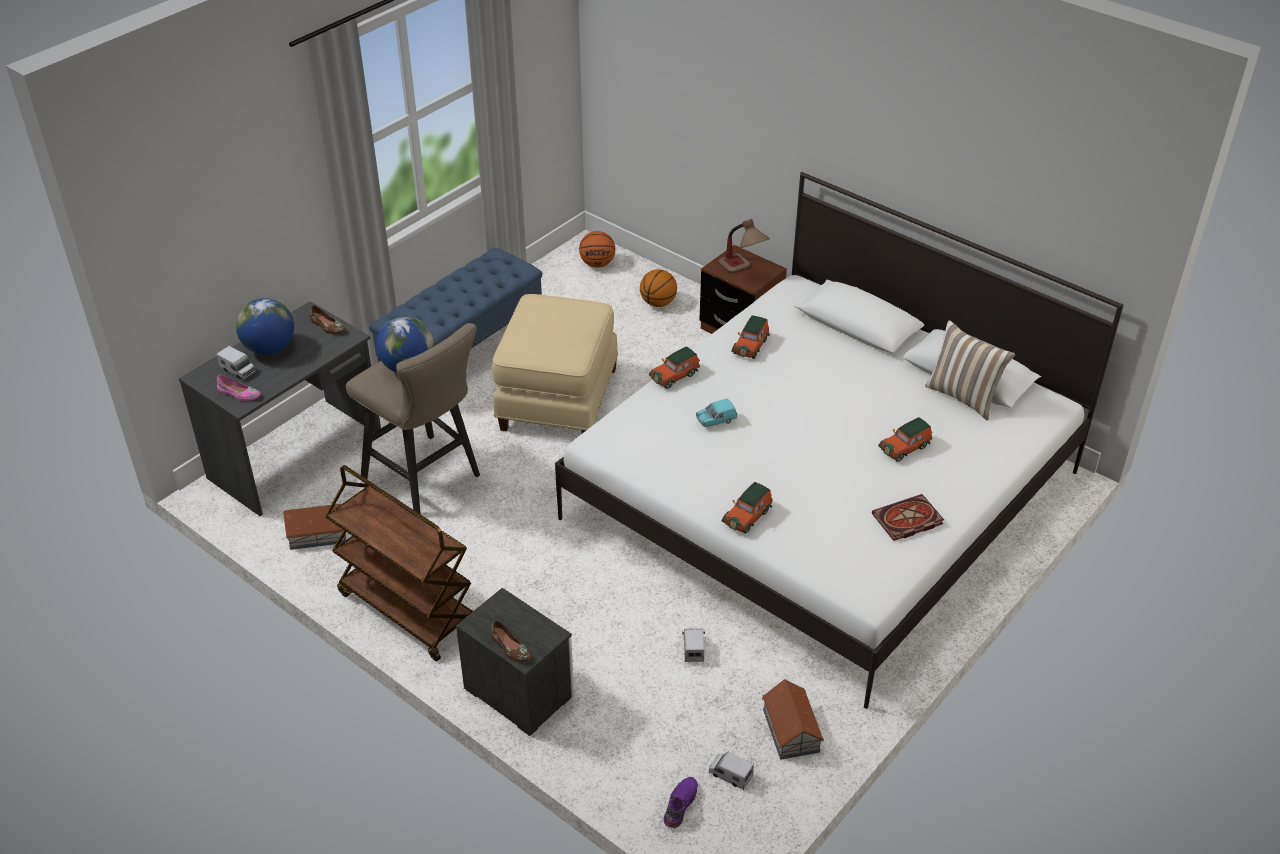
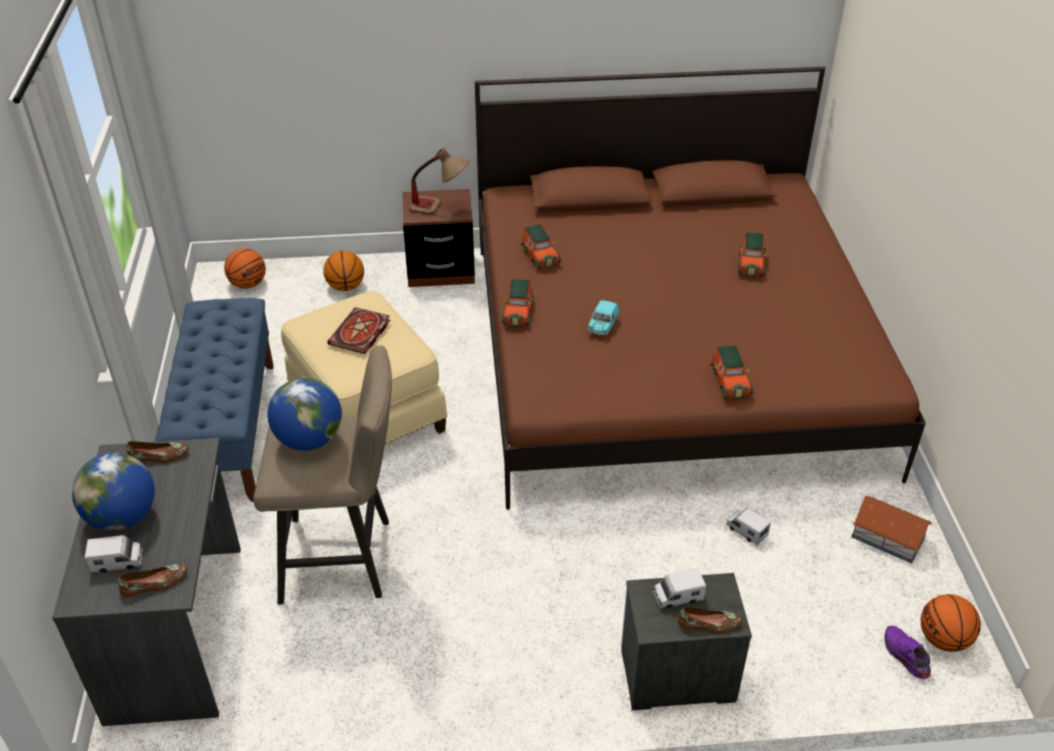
camera: 45 degrees left, 0 degrees up
pink shoe [217,375,261,401] -> brown shoe [118,564,187,597]
toy house [283,504,346,550] -> none
brown cart [325,465,473,661] -> none
white bed [555,172,1123,709] -> brown bed [475,67,926,510]
toy truck [708,751,754,790] -> toy truck moved to [653,568,706,609]
book [872,494,944,541] -> book moved to [327,307,390,354]
pillow [925,320,1015,420] -> none
none -> basketball [921,594,981,652]

